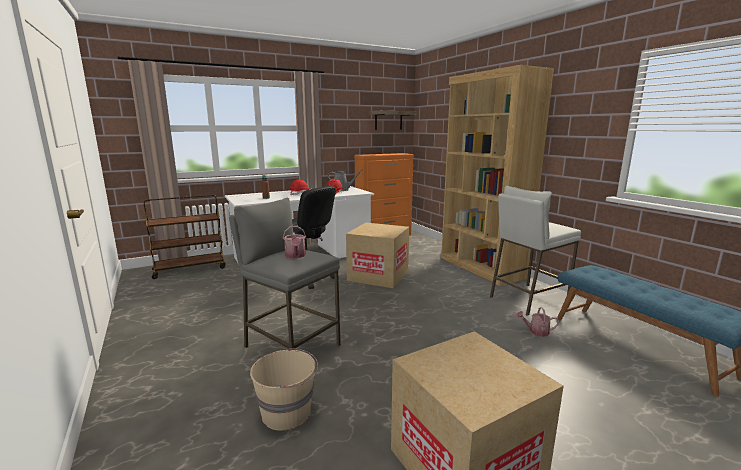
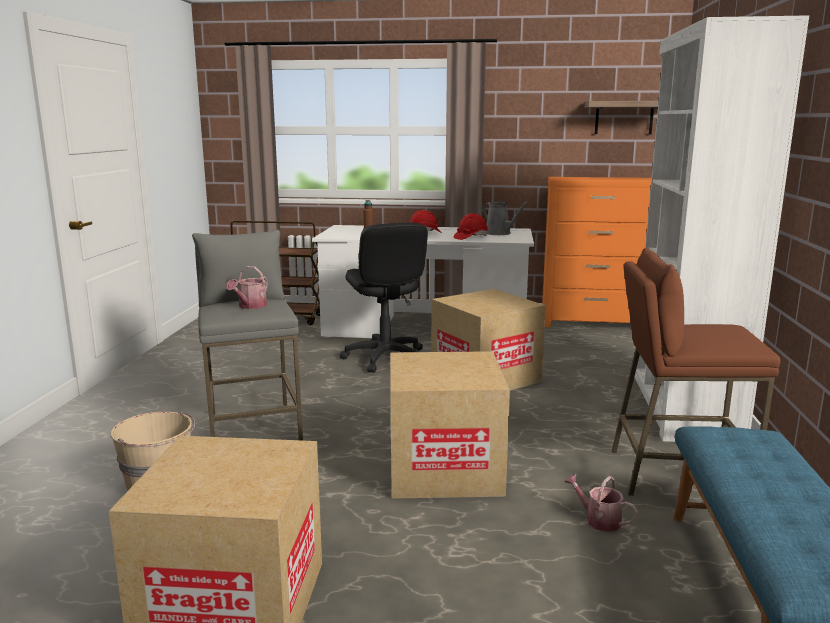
camera: 35 degrees right, 0 degrees up
brown bookcase [441,65,554,286] -> white bookcase [634,15,809,442]
white stool [490,186,581,316] -> brown stool [612,248,781,496]
none -> cardboard box [391,351,510,499]

